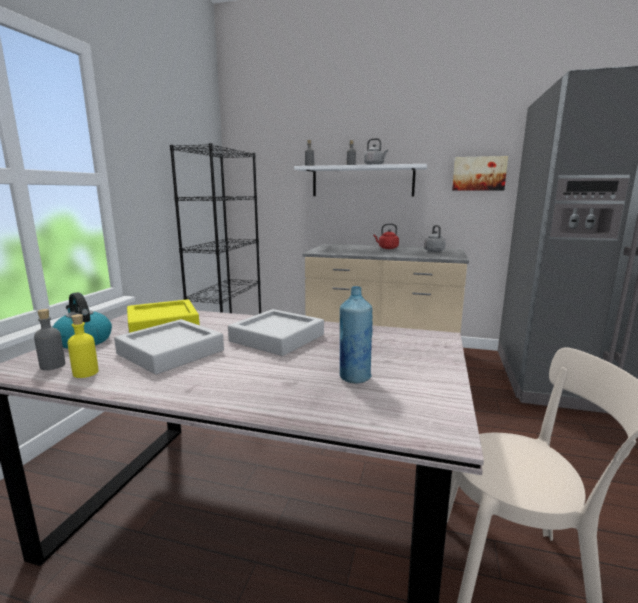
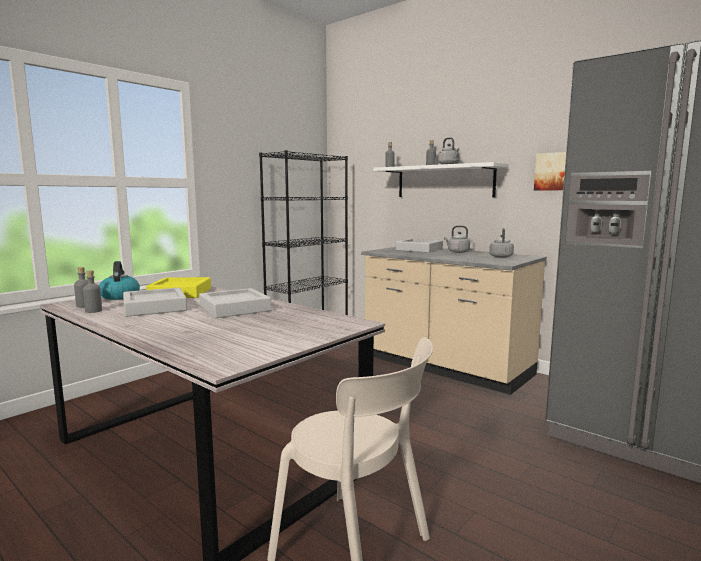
camera: 25 degrees right, 5 degrees down
yellow bottle [67,314,99,378] -> grey bottle [83,271,102,313]
blue bottle [340,286,373,384] -> none
red kettle [373,224,399,249] -> grey kettle [444,226,470,253]
none -> grey tray [396,239,443,253]

